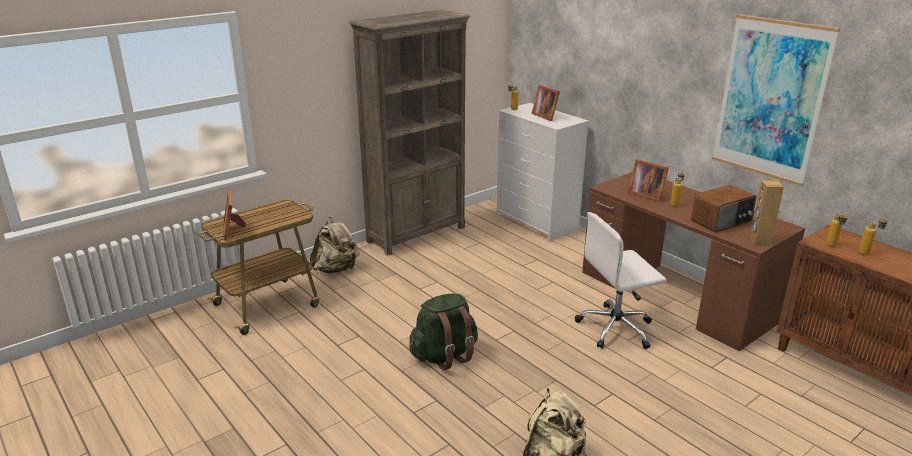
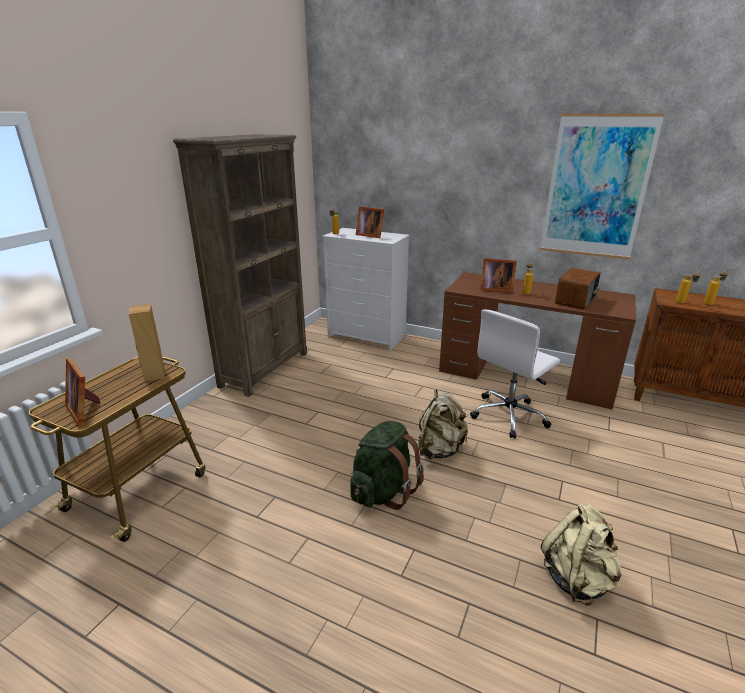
camera: 25 degrees left, 0 degrees up
beige backpack [310,217,359,273] -> beige backpack moved to [418,390,468,459]
brown speaker [750,180,784,245] -> brown speaker moved to [129,304,165,382]

